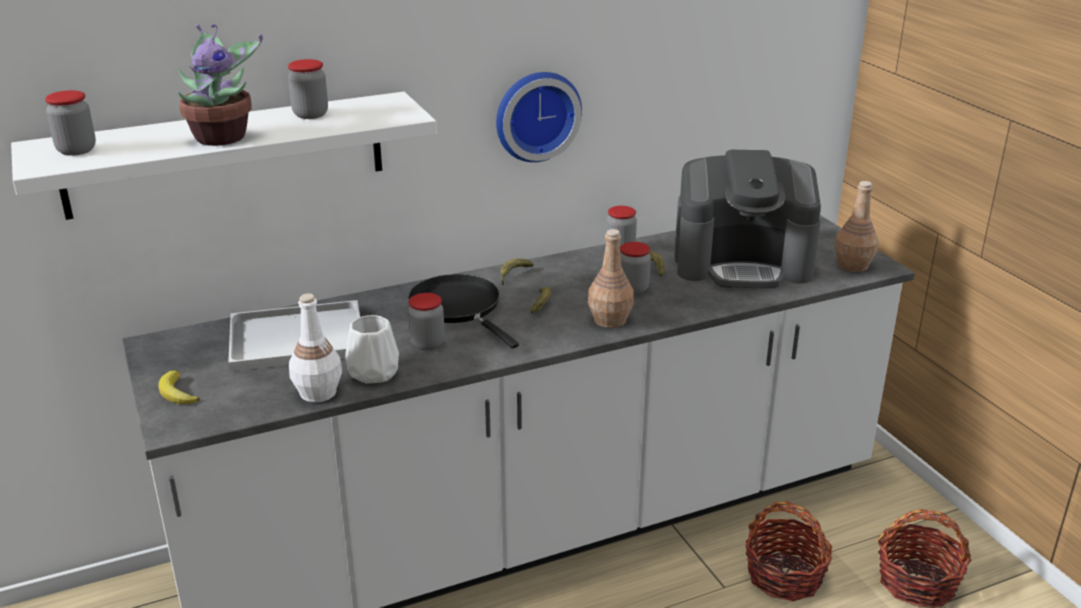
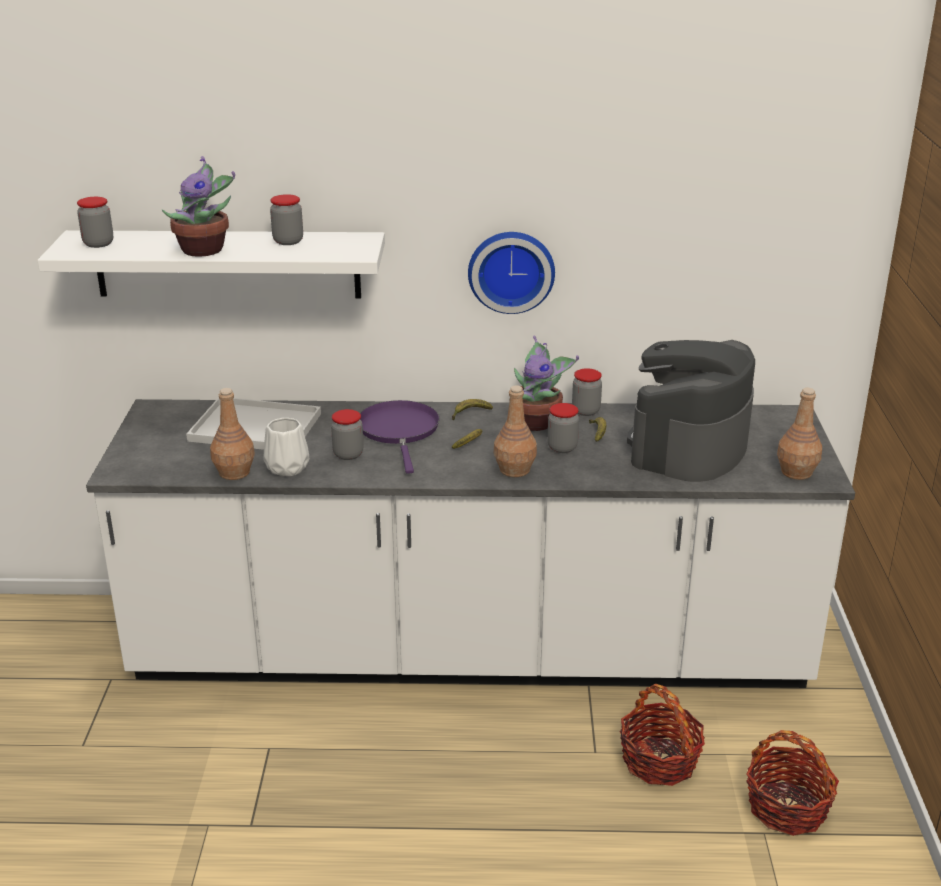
camera: 25 degrees right, 0 degrees up
banana [158,370,200,404] -> none
white bottle [289,293,342,403] -> brown bottle [210,388,255,480]
black frying pan [408,274,519,349] -> purple frying pan [360,400,440,474]
coffee machine [674,150,821,288] -> coffee machine turned 90 degrees clockwise [627,340,755,482]
none -> potted plant [514,336,579,431]

